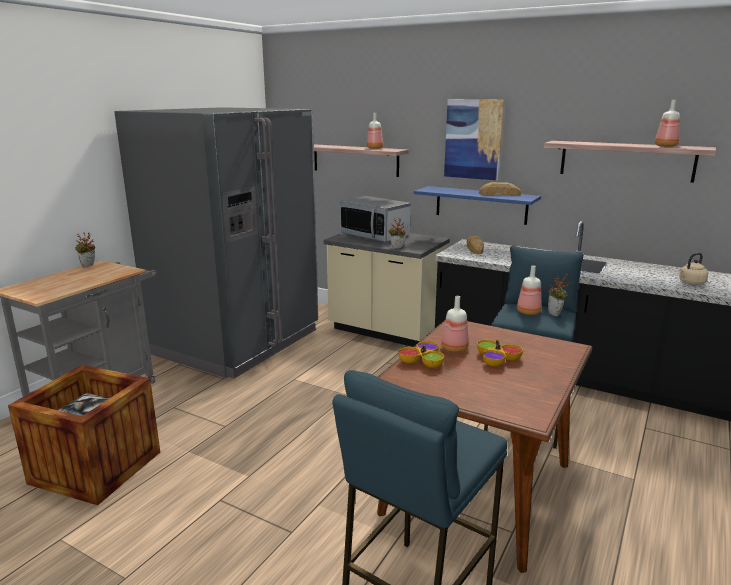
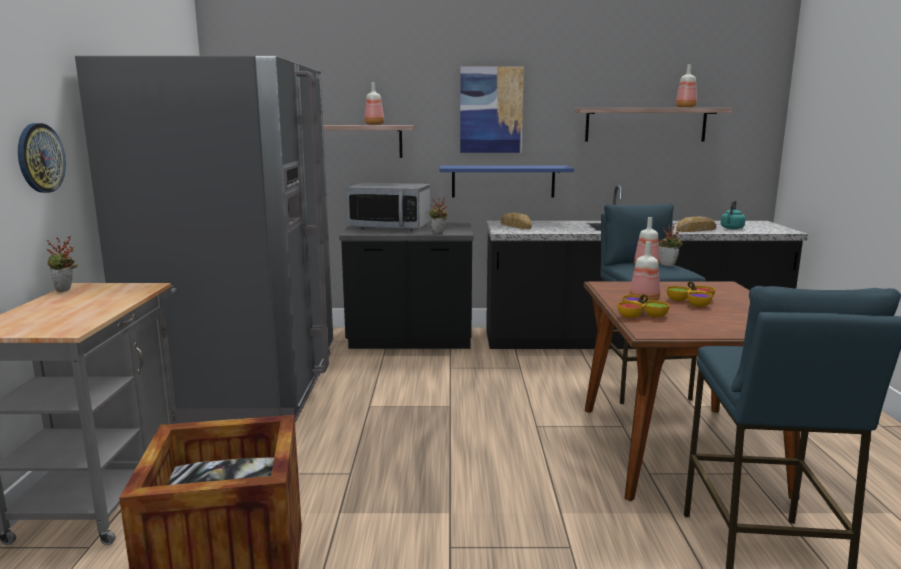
camera: 30 degrees left, 5 degrees down
beige counter [323,233,450,347] -> black counter [339,222,473,349]
bread [479,182,521,196] -> bread moved to [676,216,716,232]
beige kettle [679,253,708,285] -> turquoise kettle [721,200,746,229]
none -> wall clock [18,123,66,193]

